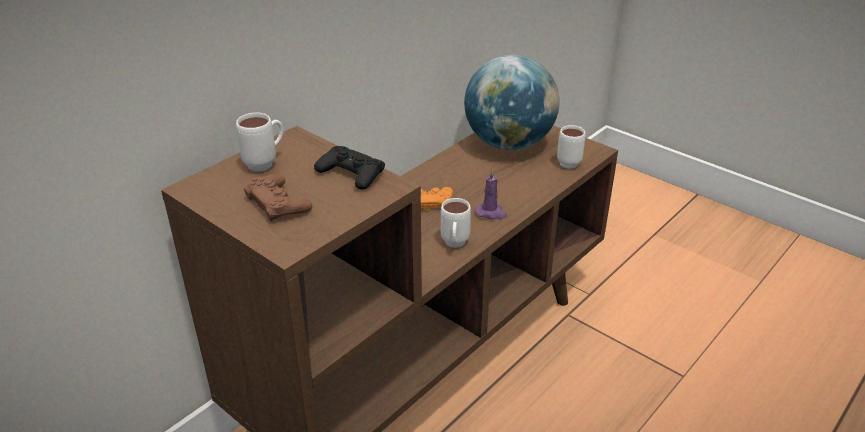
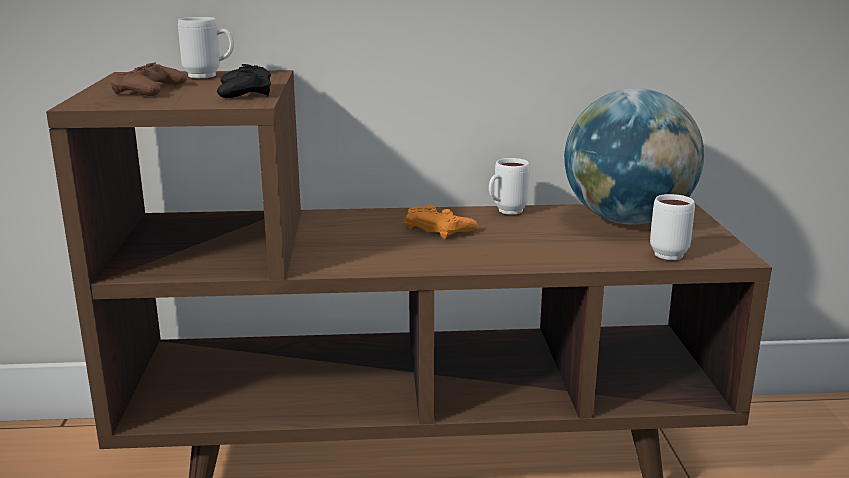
camera: 45 degrees right, 15 degrees down
white mug [441,198,471,248] -> white mug moved to [489,158,530,215]
purple candle [475,168,507,220] -> none

